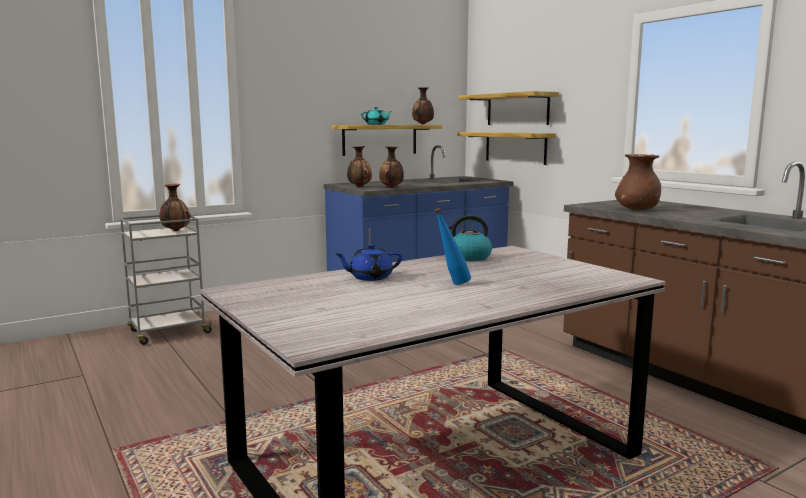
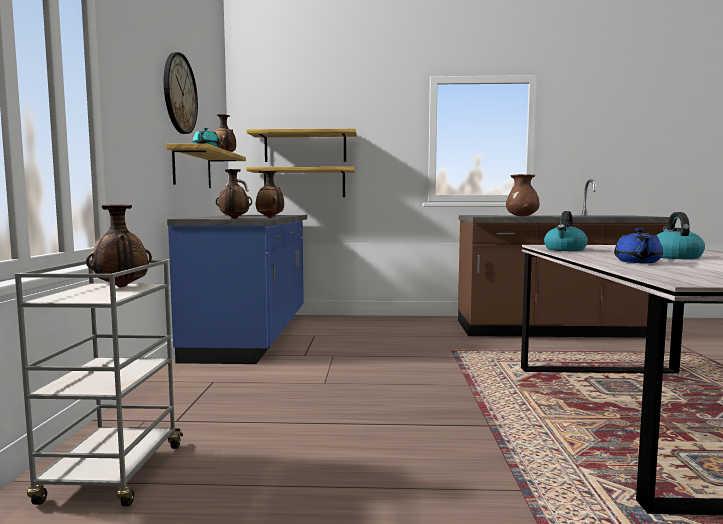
camera: 55 degrees left, 5 degrees down
blue bottle [434,208,471,285] -> kettle [656,212,705,259]
none -> wall clock [164,52,198,134]

